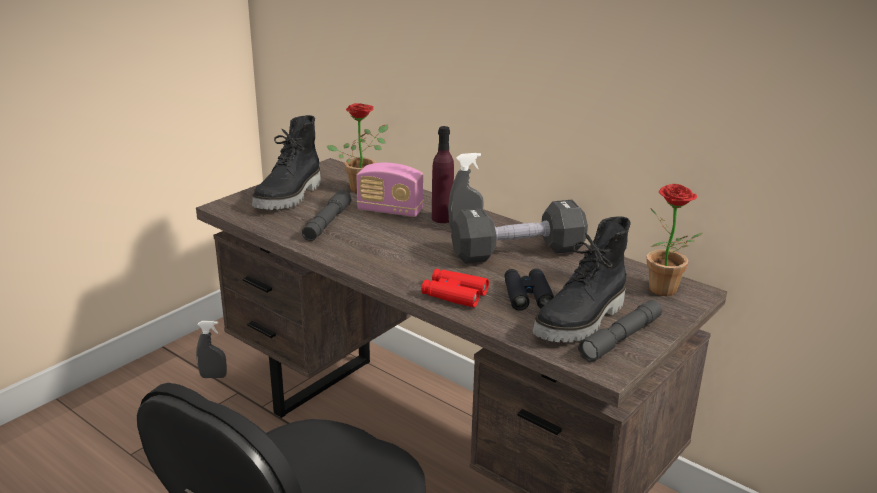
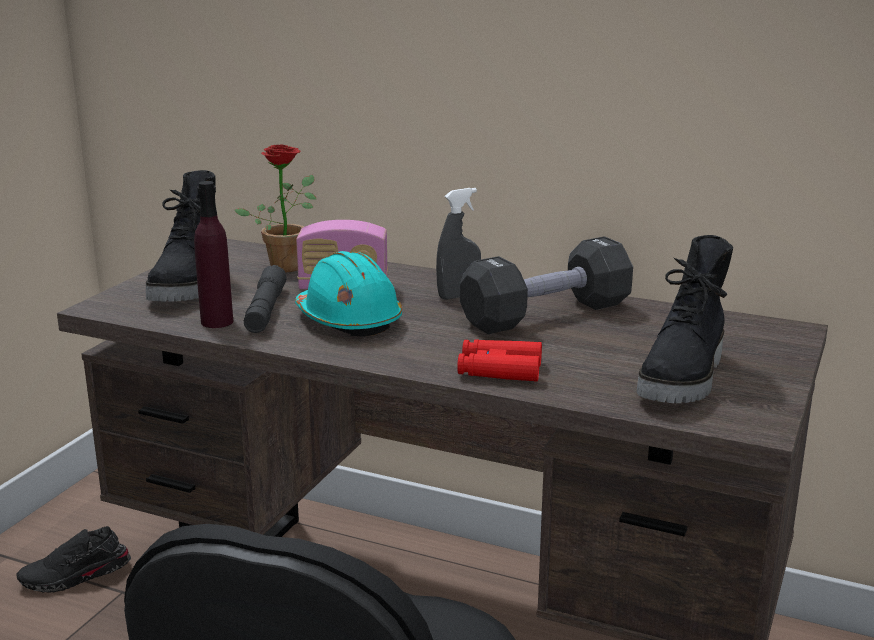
camera: 15 degrees left, 5 degrees down
grey spray bottle [196,321,227,378] -> black shoe [16,526,131,593]
purple bottle [432,126,454,223] -> purple bottle moved to [194,181,233,328]
black binoculars [504,268,554,310] -> none
grey flashlight [578,300,662,362] -> none
potted plant [647,184,703,296] -> none
none -> turquoise hard hat [295,251,402,337]

